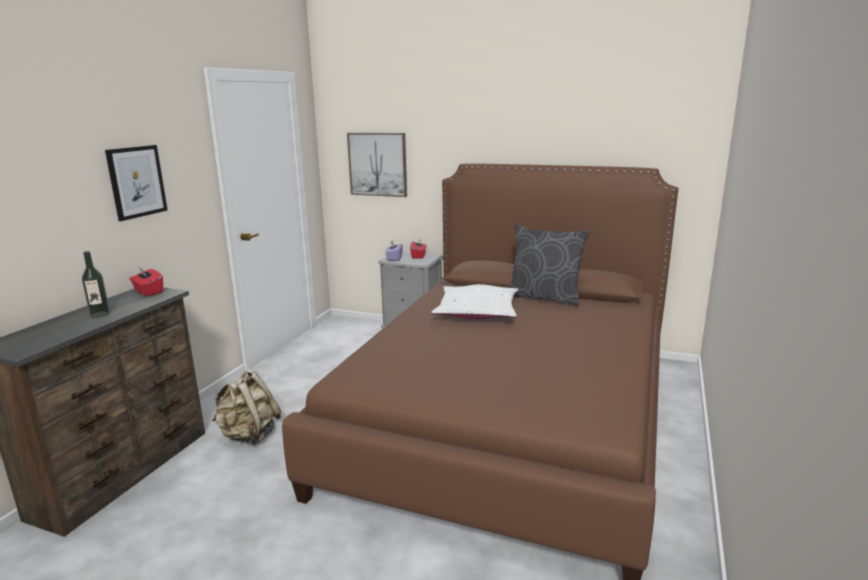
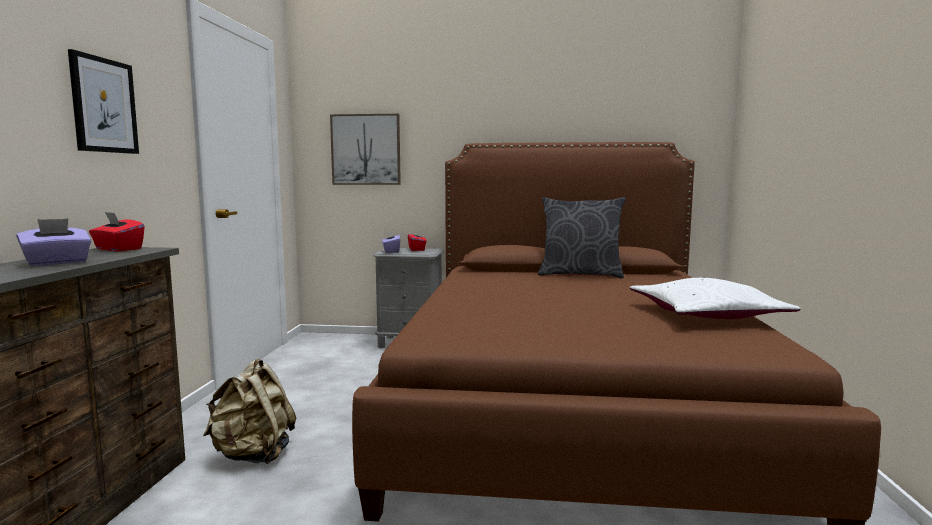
camera: 15 degrees left, 10 degrees down
bottle [82,251,110,318] -> purple tissue box [17,218,91,266]
white pillow [431,284,518,319] -> white pillow moved to [630,278,801,319]

